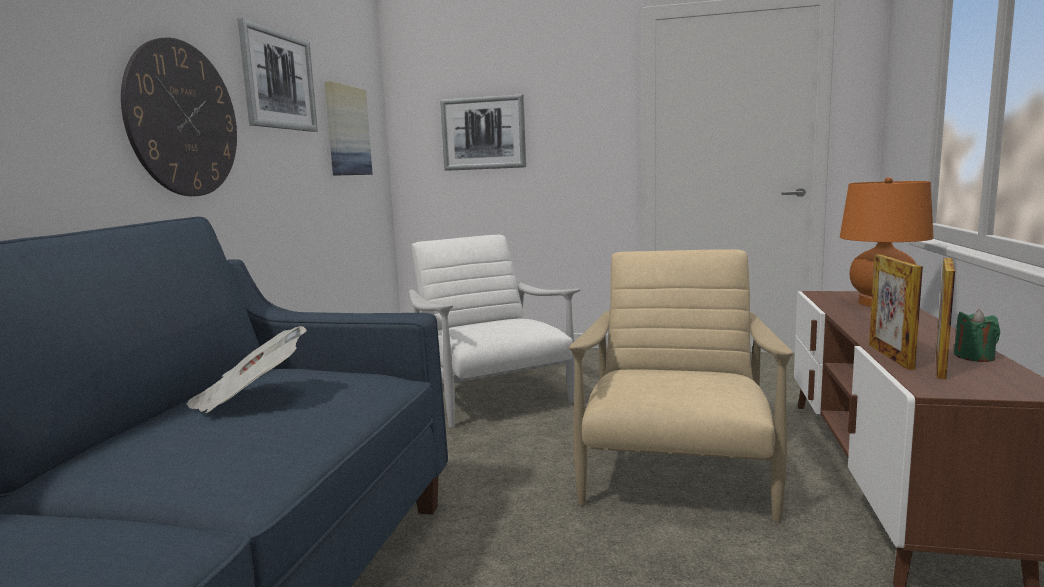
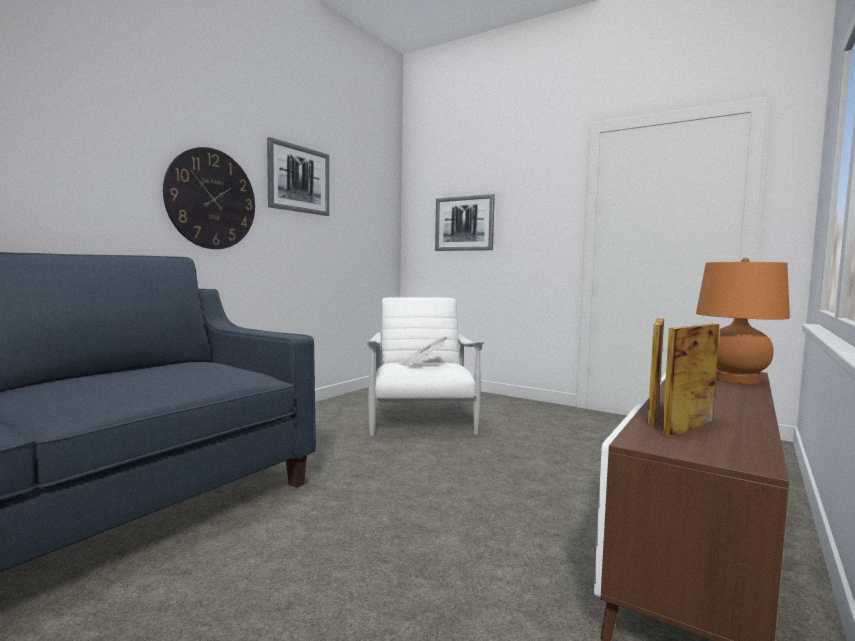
camera: 20 degrees right, 5 degrees down
newspaper [186,326,307,413] -> newspaper moved to [398,337,449,366]
picture [325,81,373,176] -> none
beige armchair [569,249,793,522] -> none
green candle [954,309,1000,362] -> none

